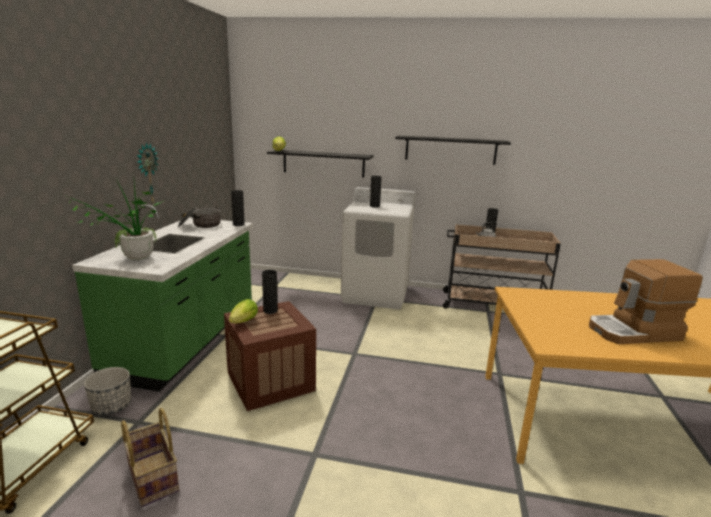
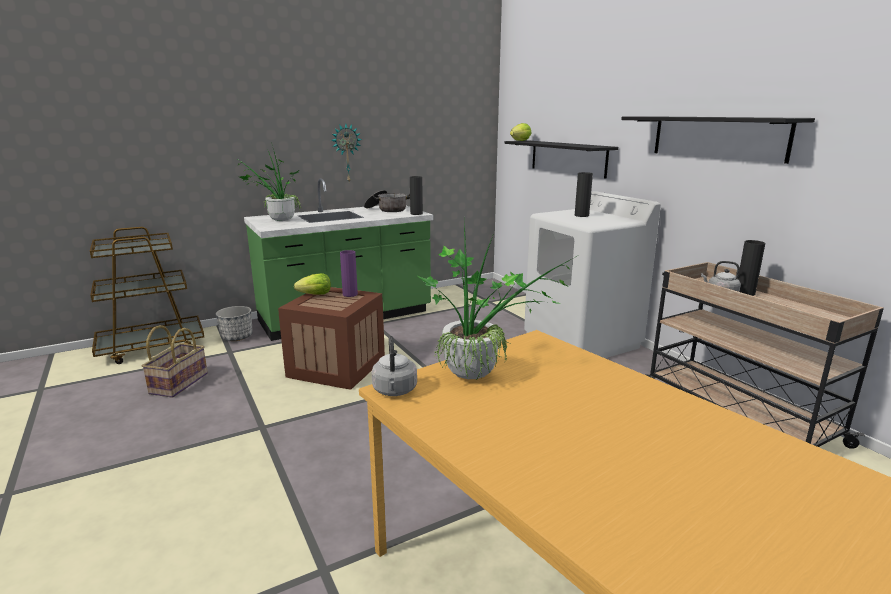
camera: 50 degrees right, 0 degrees up
black vase [262,270,278,314] -> purple vase [340,250,358,297]
coffee machine [589,259,703,344] -> none
none -> grey kettle [372,336,417,396]
none -> potted plant [416,222,577,379]

